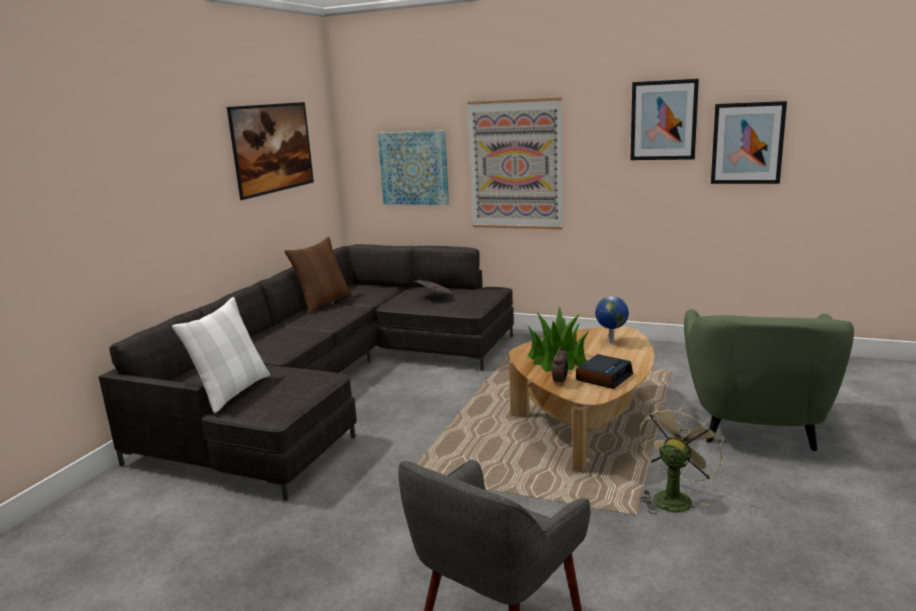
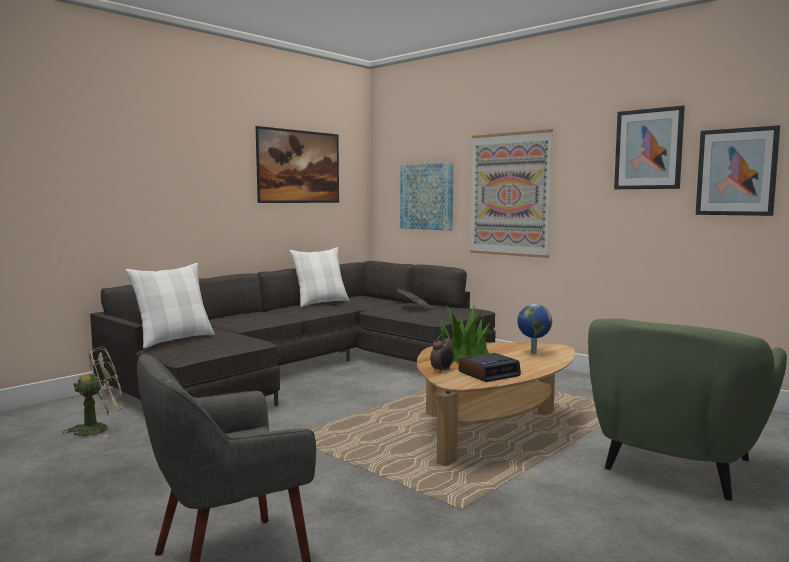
camera: 20 degrees right, 10 degrees down
brown pillow [284,237,352,314] -> white pillow [289,247,349,307]
beige fan [639,404,724,514] -> beige fan moved to [62,347,123,437]

